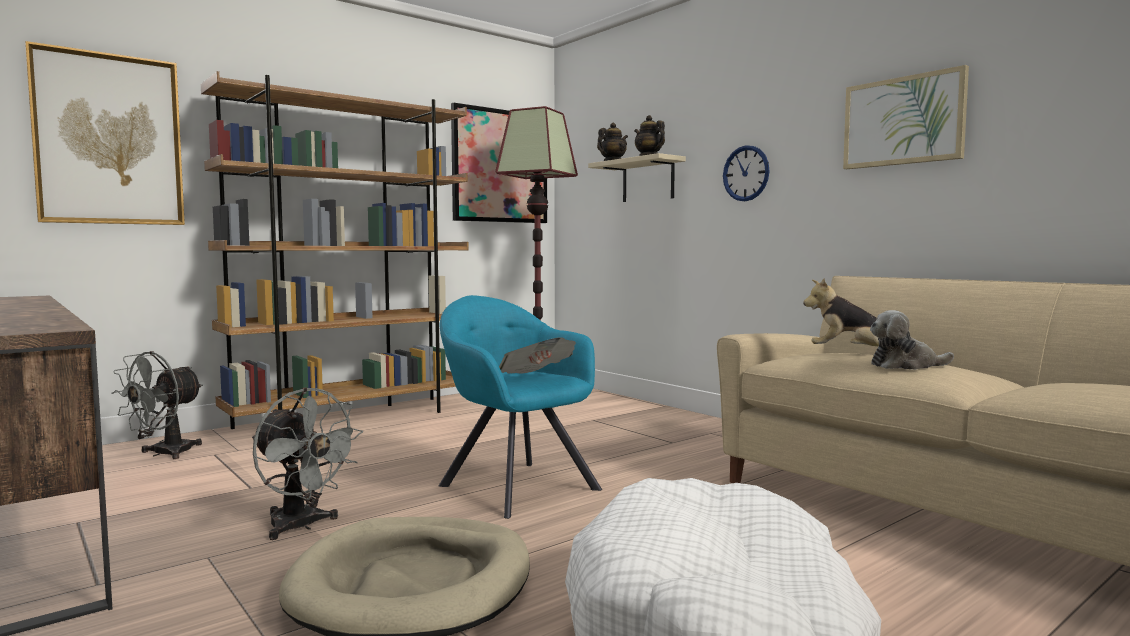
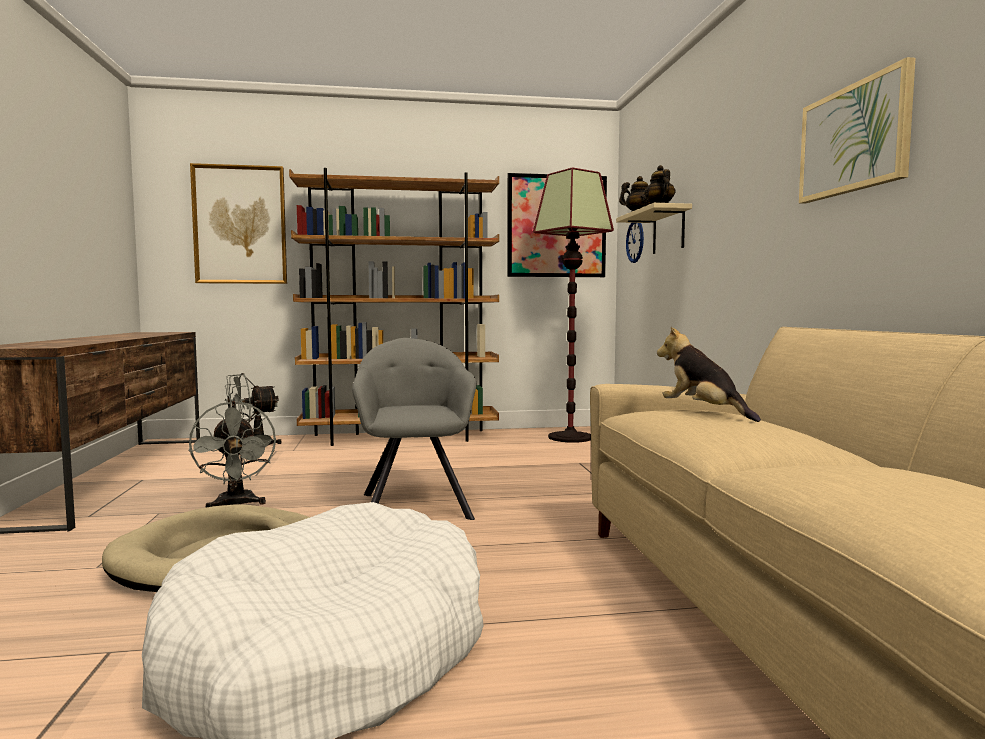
camera: 30 degrees right, 0 degrees up
turquoise armchair [439,295,602,519] -> grey armchair [352,338,476,520]
newspaper [499,337,576,374] -> none
wall clock [723,145,770,201] -> wall clock moved to [626,223,644,263]
plush toy [870,310,954,370] -> none

